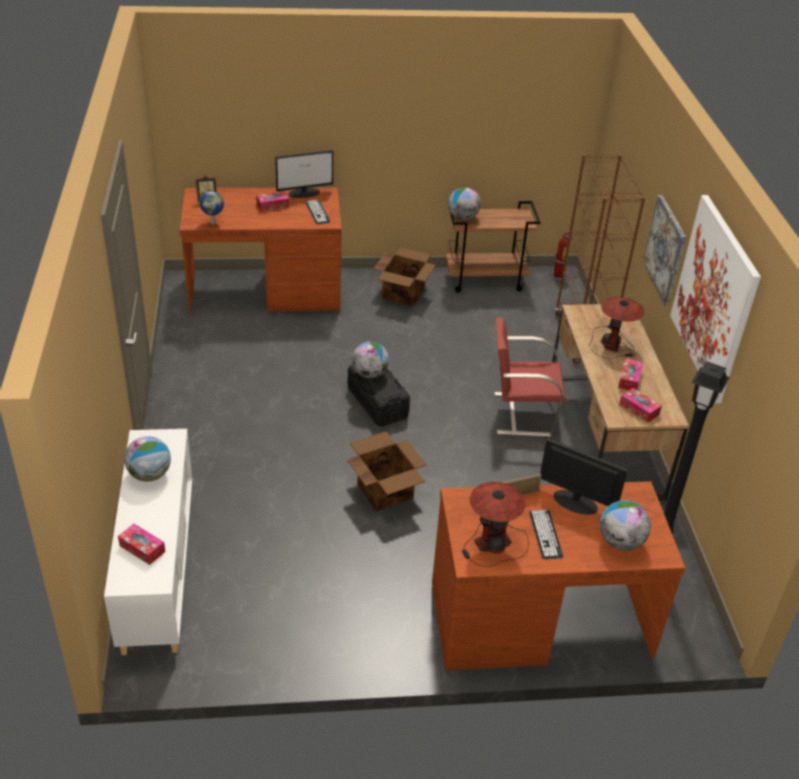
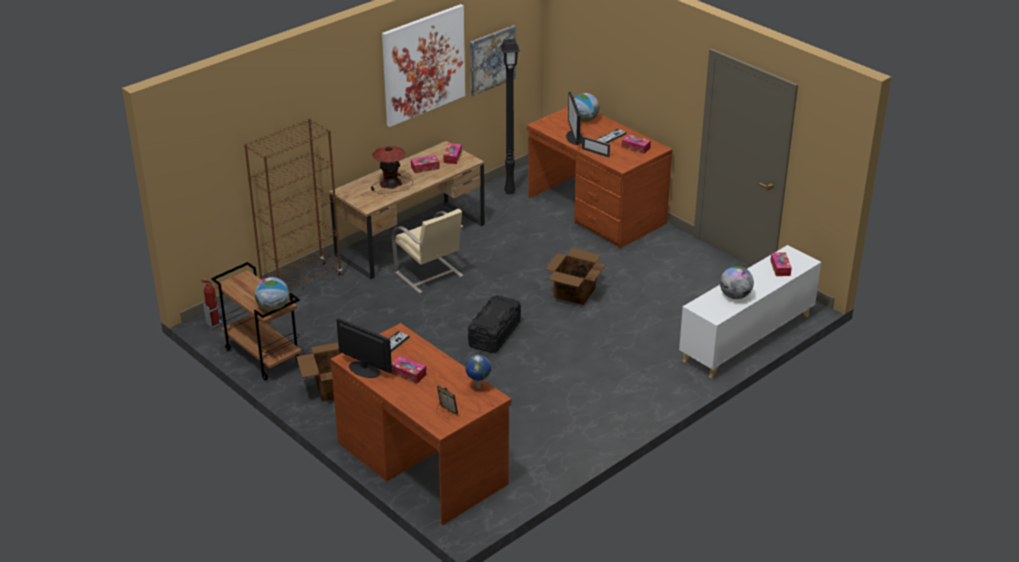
camera: 125 degrees left, 5 degrees down
globe [352,341,389,378] -> none
table lamp [462,482,529,567] -> tissue box [621,134,651,154]
red chair [494,317,566,437] -> beige chair [392,209,464,294]
picture [643,195,686,306] -> picture moved to [470,25,516,96]

